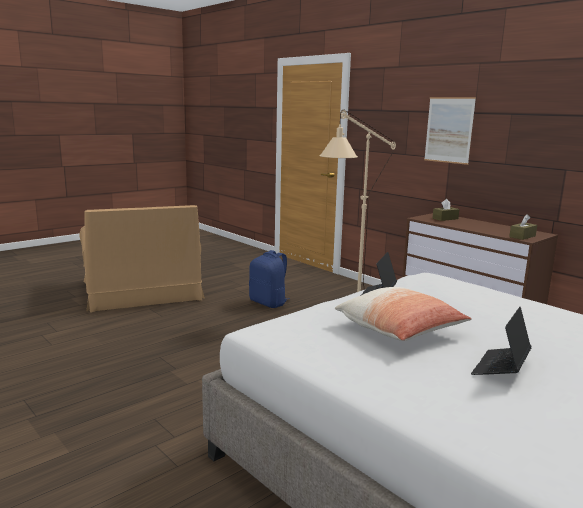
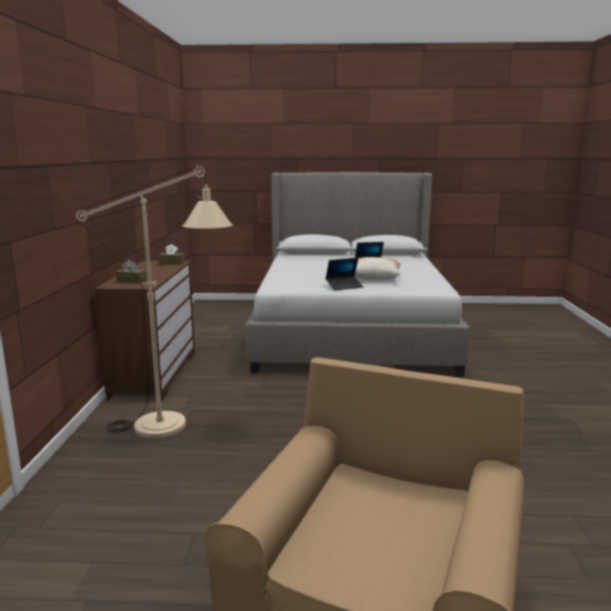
camera: 135 degrees left, 0 degrees up
blue backpack [249,250,290,308] -> none
picture [424,97,476,165] -> none

